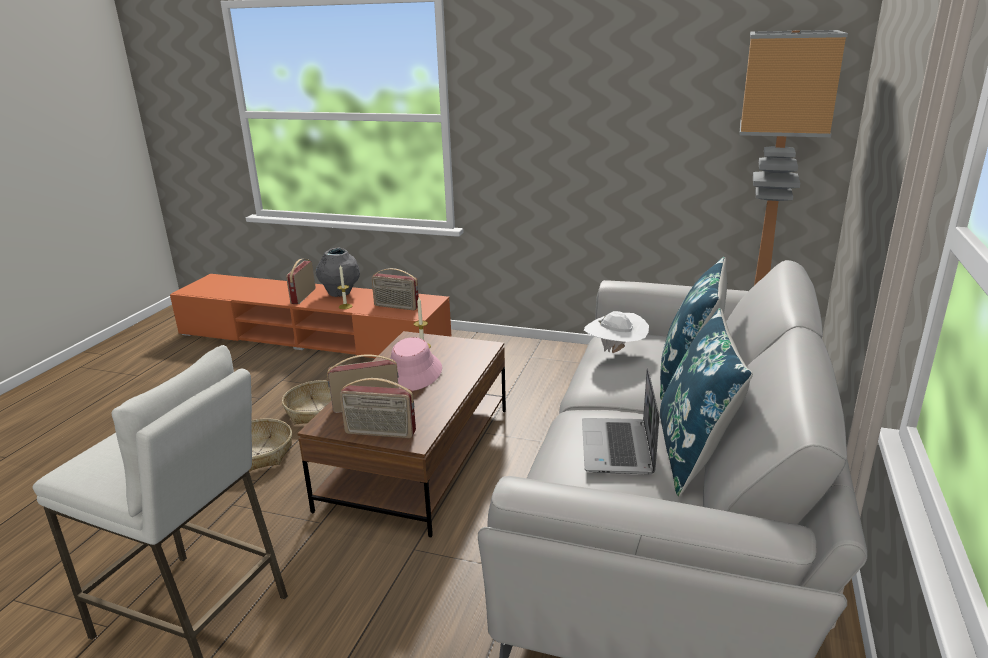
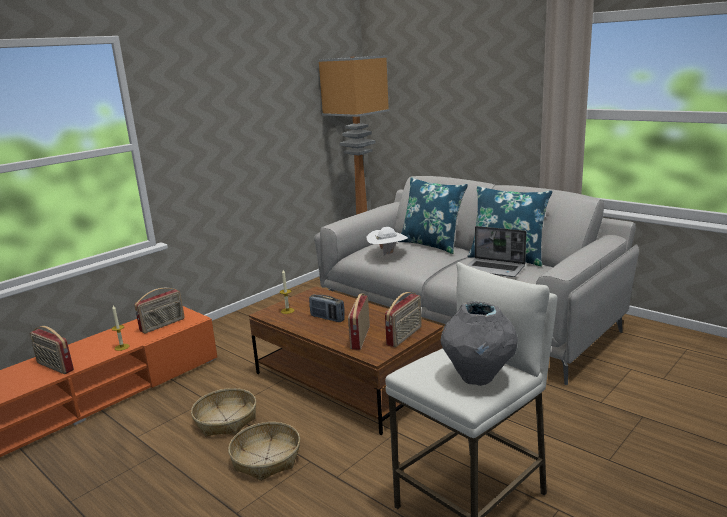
camera: 65 degrees left, 5 degrees down
grey vase [316,248,360,297] -> grey vase moved to [441,301,518,386]
pink hat [390,337,442,391] -> radio [309,294,345,322]

